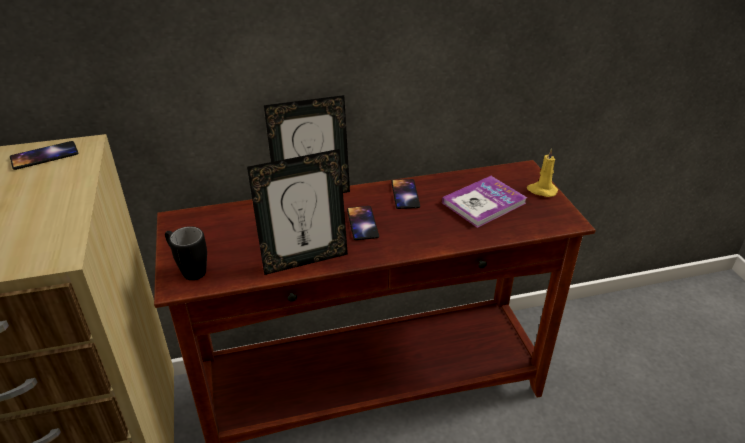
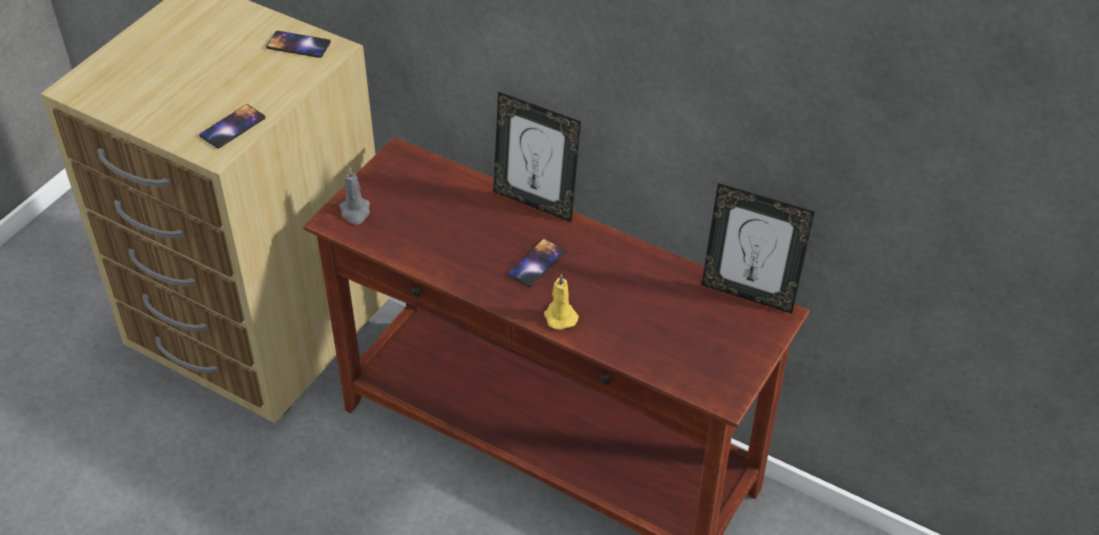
camera: 45 degrees right, 10 degrees up
black mug [165,226,207,280] -> grey candle [339,167,370,225]
picture frame [247,149,348,275] -> picture frame moved to [701,183,815,314]
phone [391,179,420,209] -> phone moved to [199,104,266,149]
book [442,176,527,228] -> none
yellow candle [527,148,558,197] -> yellow candle moved to [544,274,579,330]

